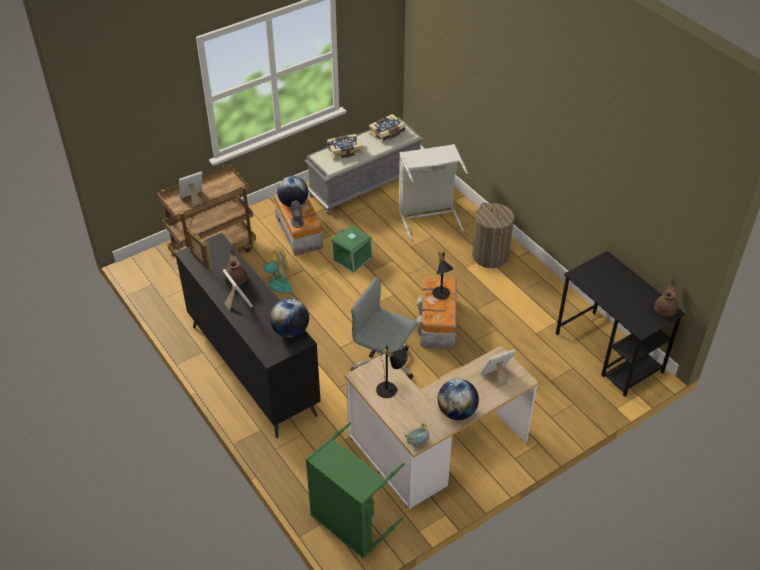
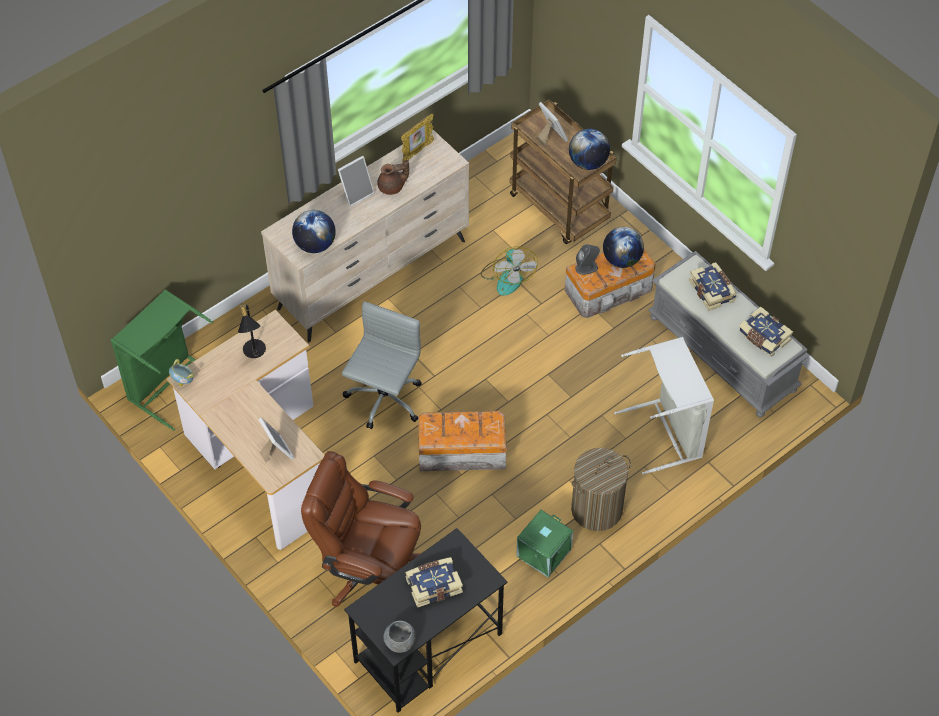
camera: 85 degrees right, 10 degrees up
black dresser [175,233,321,438] -> beige dresser [261,130,469,342]
green storage box [332,225,372,272] -> green storage box moved to [516,510,573,577]
black table lamp [432,251,454,299] -> none
globe [438,379,479,420] -> globe moved to [569,129,610,170]
brown teapot [654,277,678,316] -> grey bowl [384,621,415,653]
none -> brown office chair [301,451,421,607]
none -> book [405,557,463,608]

